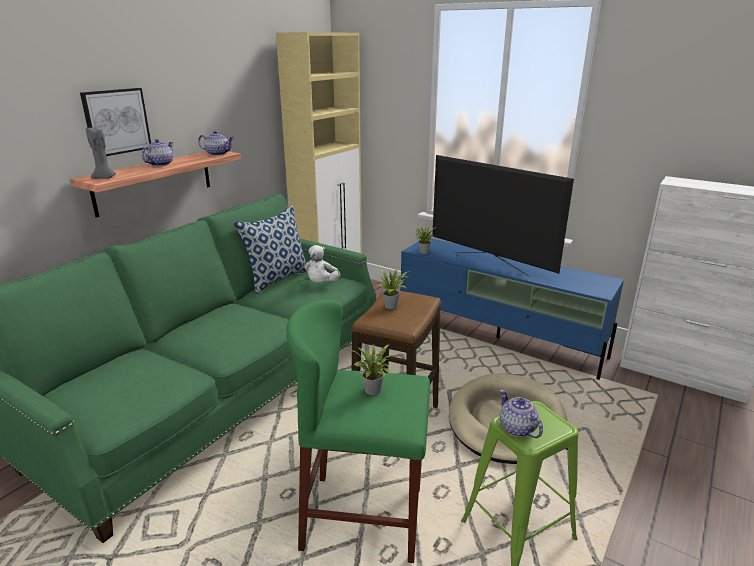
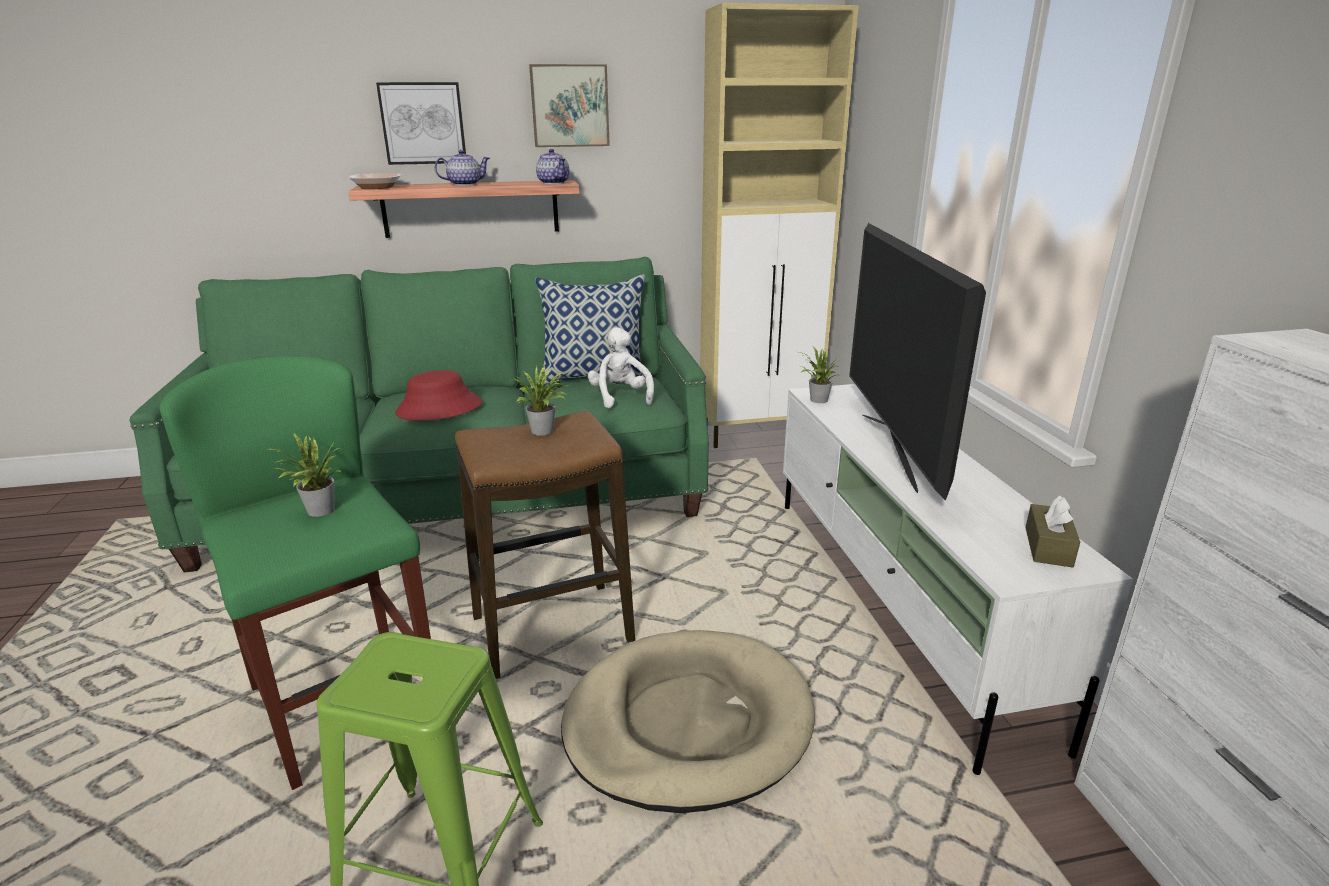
camera: 45 degrees right, 0 degrees up
grey candle [86,127,116,179] -> bowl [349,173,401,189]
white plush toy [304,245,341,283] -> white plush toy turned 105 degrees clockwise [588,328,654,408]
blue tv stand [400,238,624,380] -> white tv stand [783,384,1133,775]
teapot [500,390,543,438] -> none
none -> red hat [395,370,482,421]
none -> picture [529,64,610,147]
none -> brown tissue box [1025,495,1080,568]

